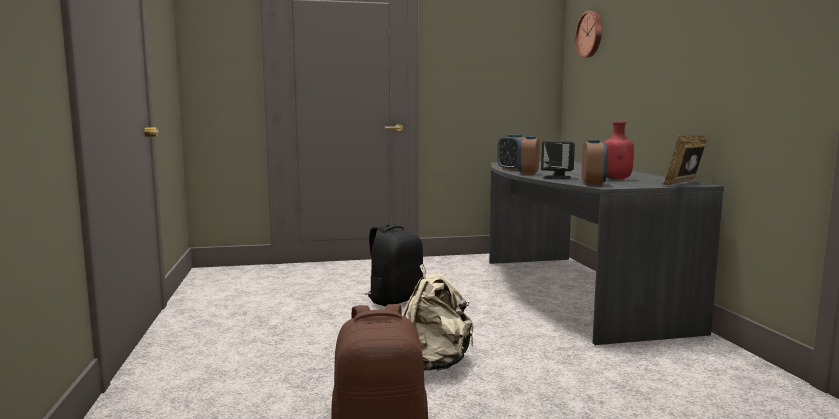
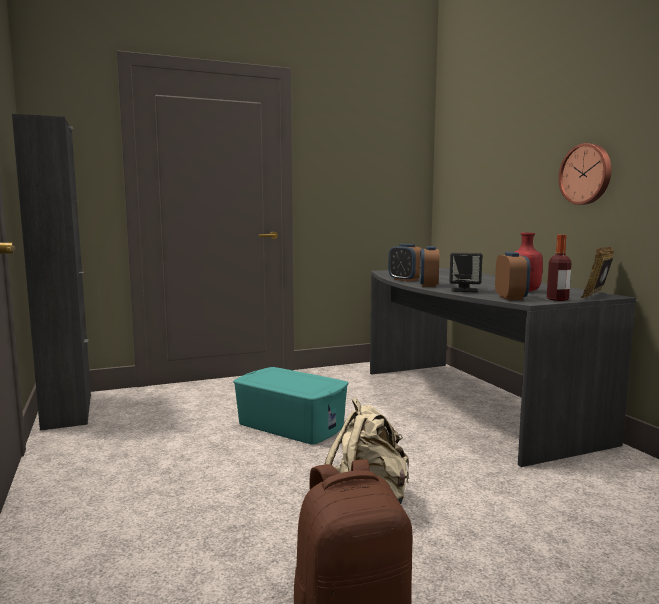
camera: 10 degrees left, 0 degrees up
black backpack [365,224,423,306] -> turquoise storage box [233,367,348,445]
wall clock [575,11,602,58] -> wall clock moved to [558,143,612,205]
none -> black cabinet [12,114,91,431]
none -> bottle [547,235,571,301]

